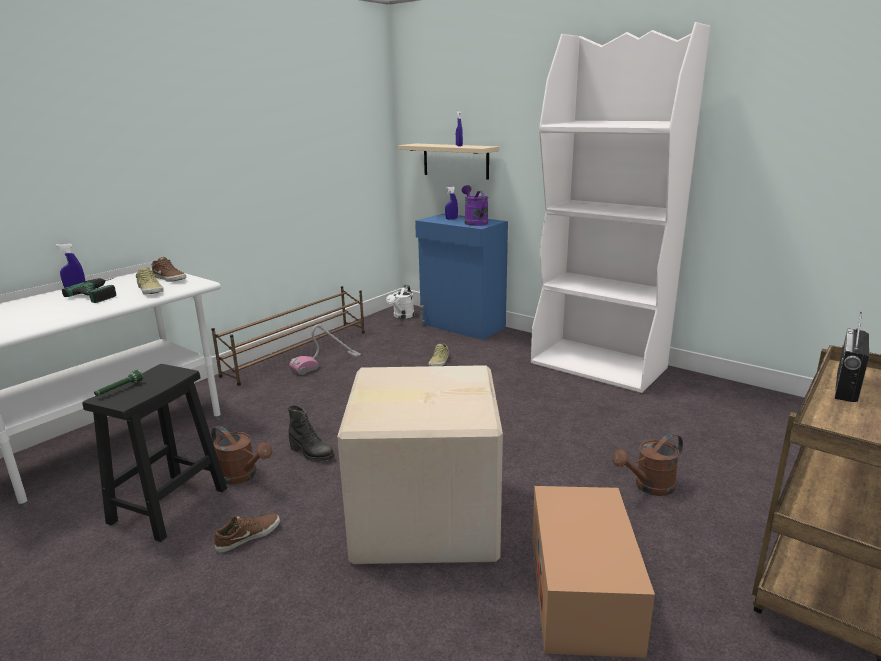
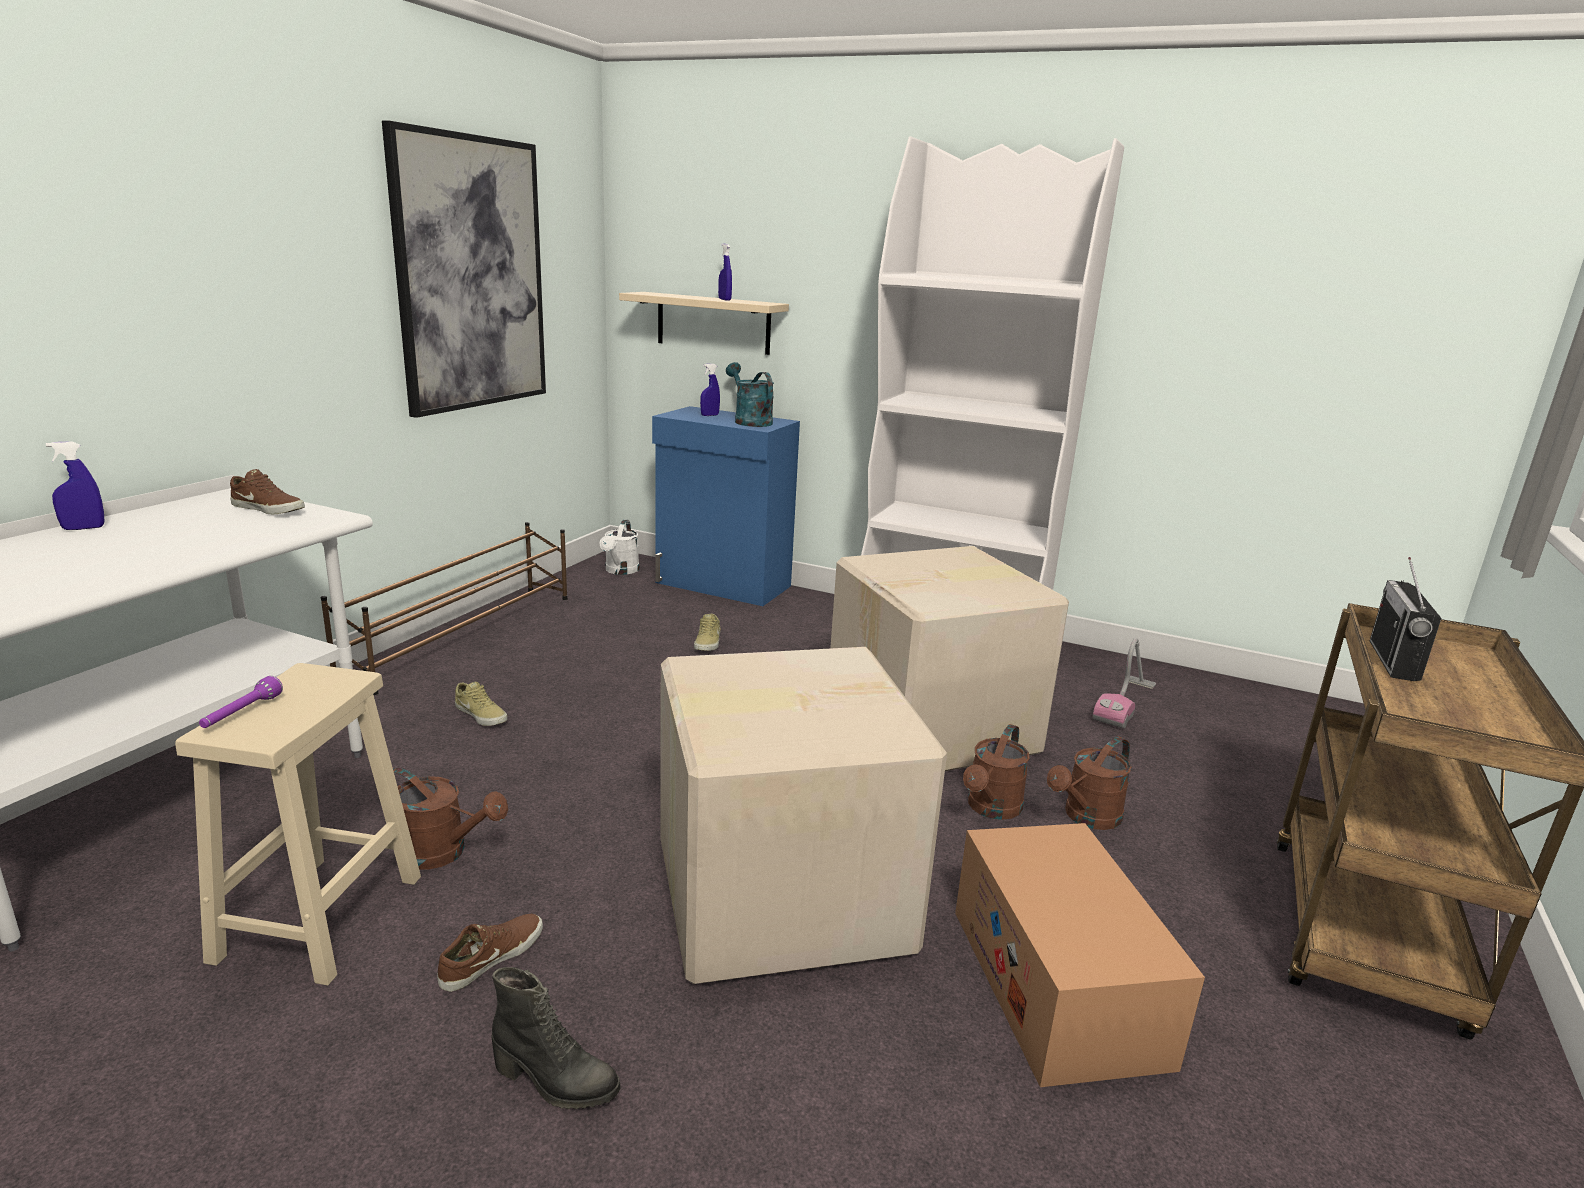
camera: 15 degrees left, 0 degrees up
power drill [62,278,116,303] -> none
black stool [82,364,227,542] -> beige stool [175,663,421,985]
green flashlight [94,370,143,396] -> purple flashlight [199,676,283,728]
beige shoe [136,267,163,295] -> beige shoe moved to [455,682,507,726]
black boot [288,406,335,461] -> black boot moved to [492,967,621,1109]
vacuum cleaner [289,325,361,375] -> vacuum cleaner moved to [1093,638,1156,729]
purple watering can [462,185,488,226] -> turquoise watering can [726,362,774,427]
none -> picture [382,121,546,418]
none -> cardboard box [830,546,1069,771]
none -> brown watering can [963,724,1030,820]

